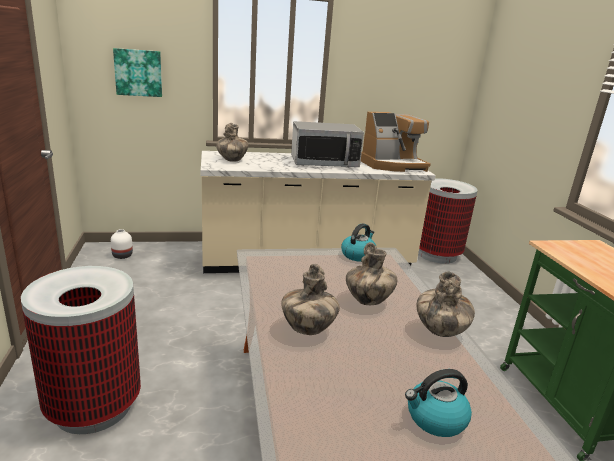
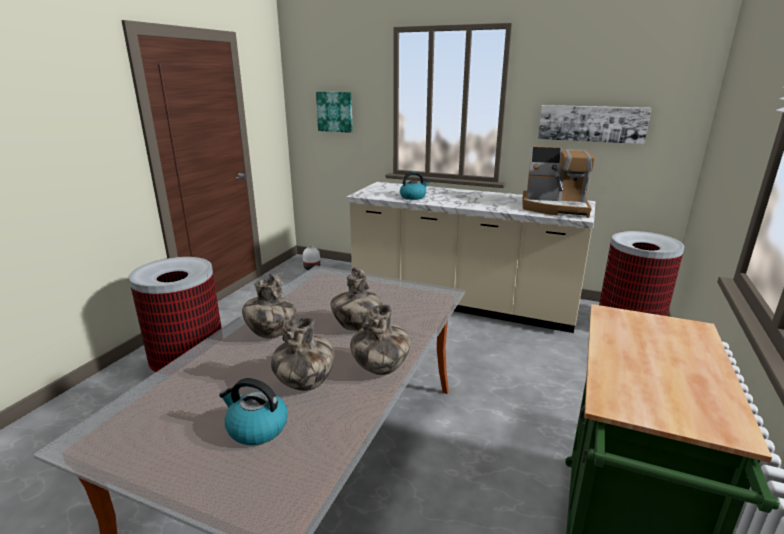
camera: 35 degrees right, 0 degrees up
vase [216,123,248,162] -> vase moved to [271,317,335,391]
microwave [291,121,364,167] -> none
kettle [341,223,376,262] -> kettle moved to [400,172,430,200]
none -> picture [538,105,651,144]

